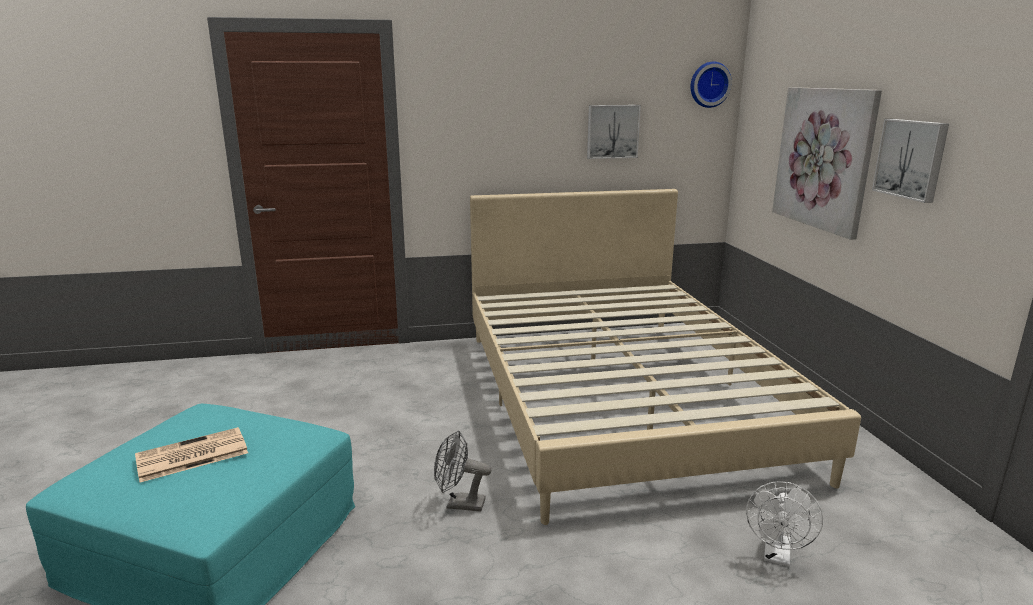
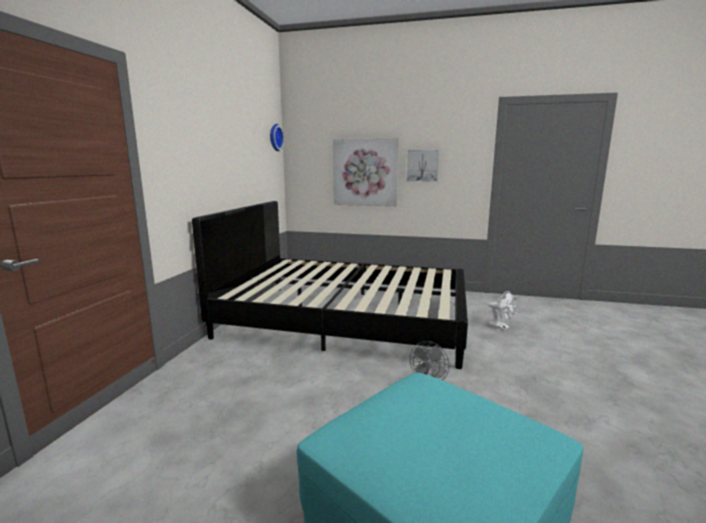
camera: 65 degrees left, 5 degrees down
newspaper [135,427,248,483] -> none
beige bed [470,189,861,525] -> black bed [192,201,468,369]
picture [587,105,641,159] -> none

